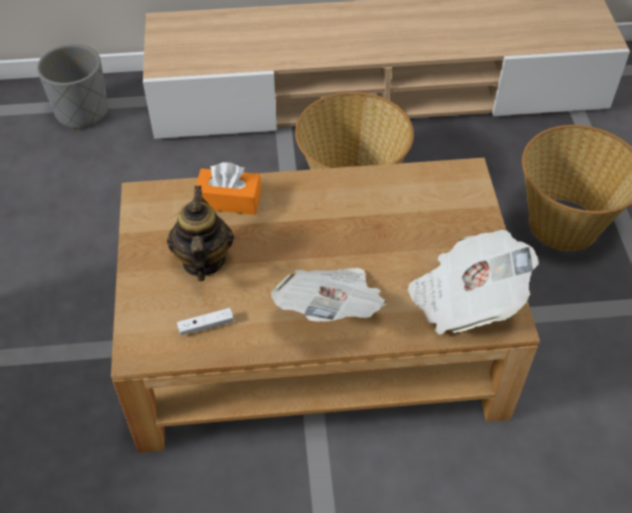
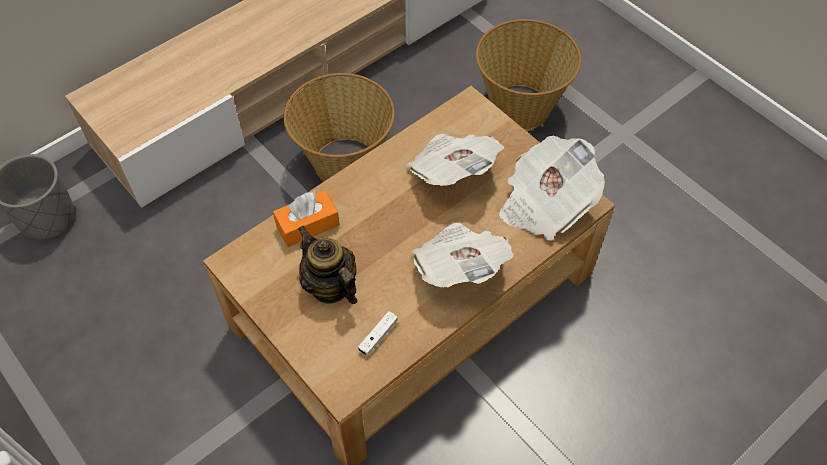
camera: 35 degrees left, 5 degrees up
none -> newspaper [406,134,504,186]

